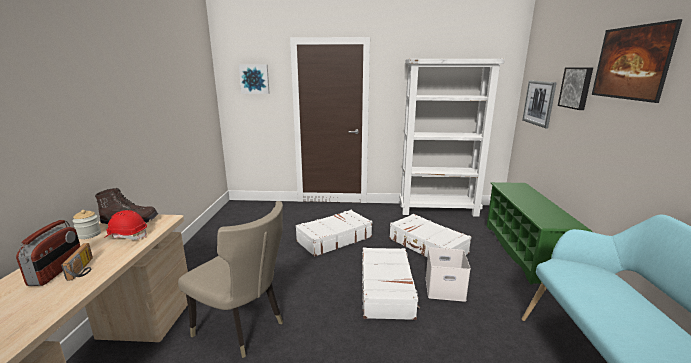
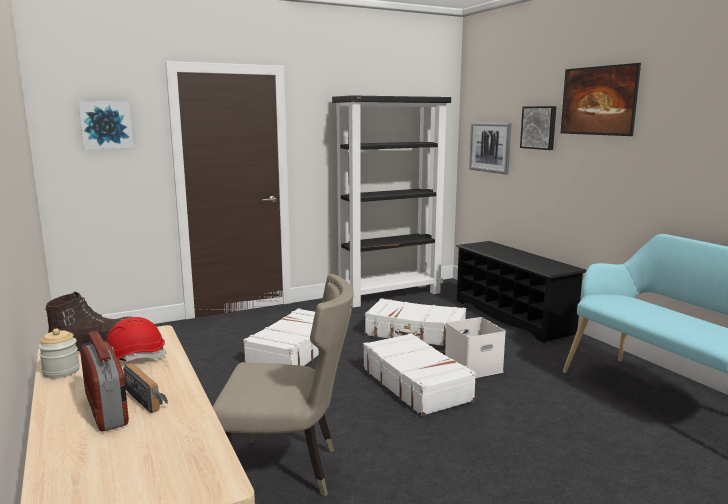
camera: 30 degrees left, 5 degrees down
white bookcase [399,59,505,217] -> black bookcase [332,95,451,308]
green shoe rack [487,182,592,285] -> black shoe rack [456,241,586,343]

